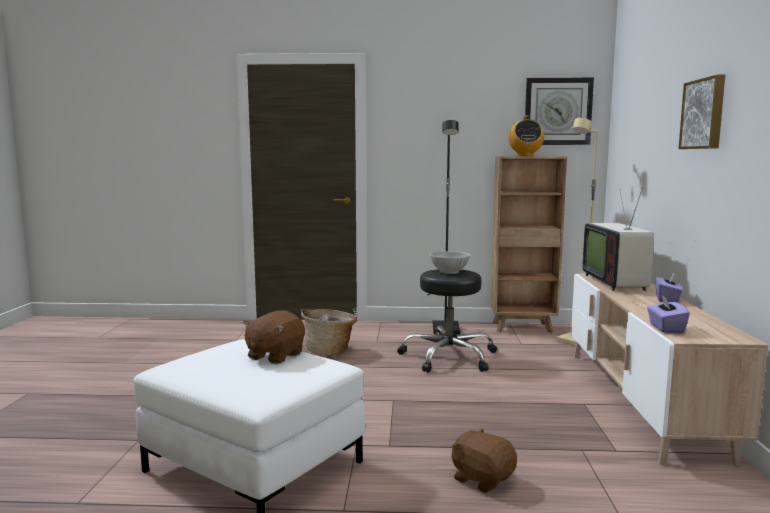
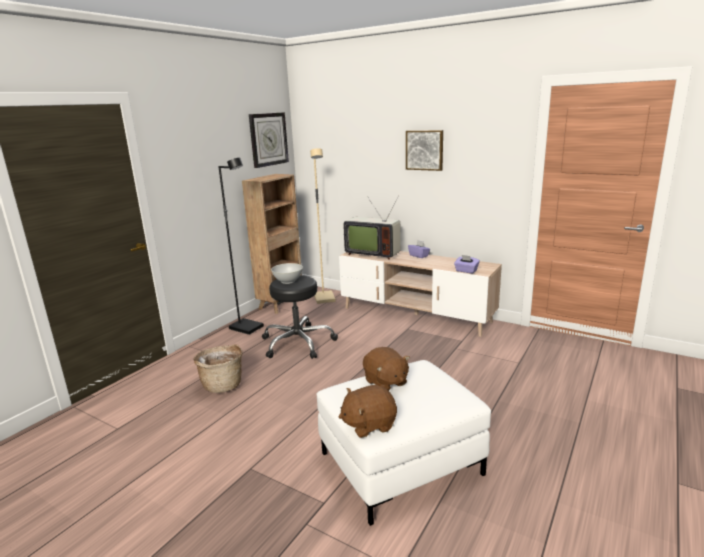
camera: 60 degrees left, 10 degrees up
brown plush toy [451,428,517,493] -> brown plush toy moved to [339,385,397,438]
radio [508,115,544,156] -> none

